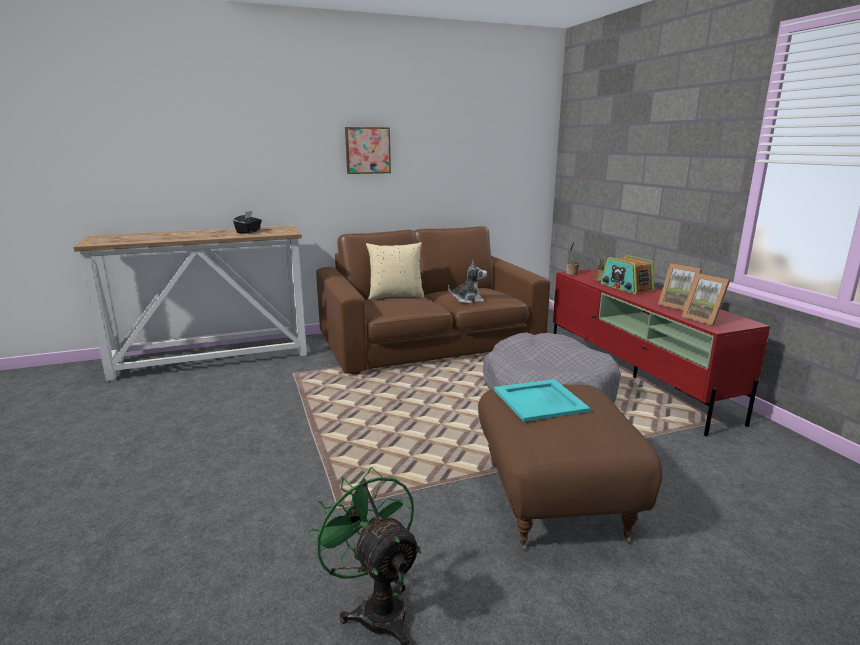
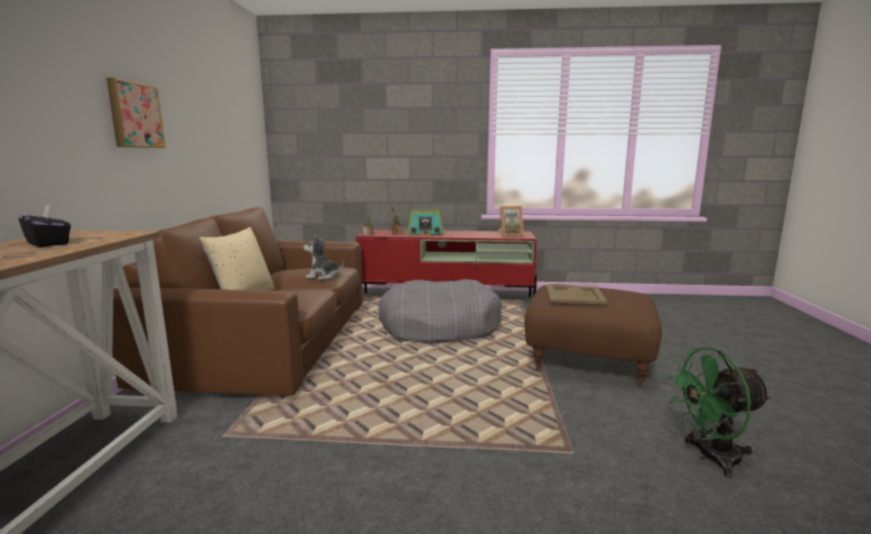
camera: 65 degrees left, 5 degrees down
plush toy [448,261,487,304] -> plush toy turned 105 degrees counterclockwise [303,235,344,280]
turquoise tray [494,379,591,422] -> beige tray [546,285,608,305]
picture frame [658,263,702,310] -> none

